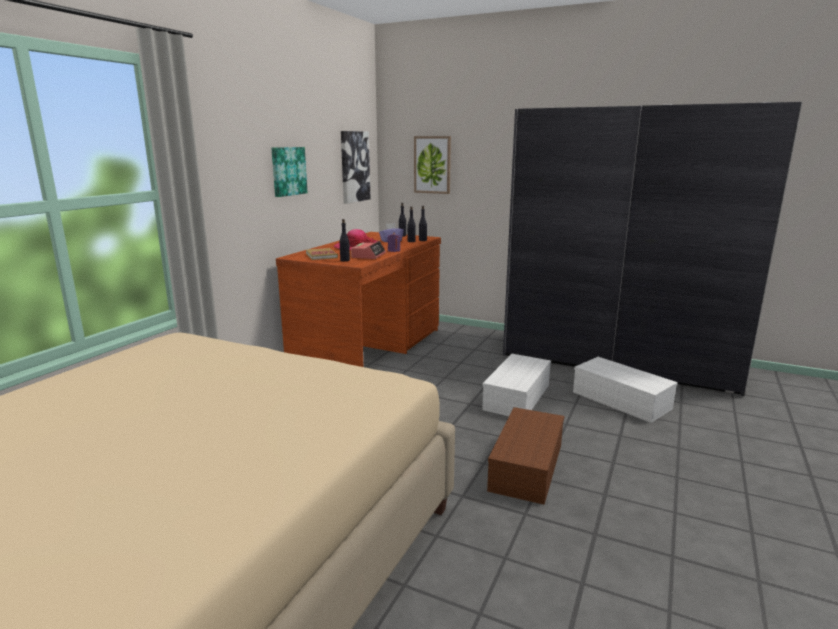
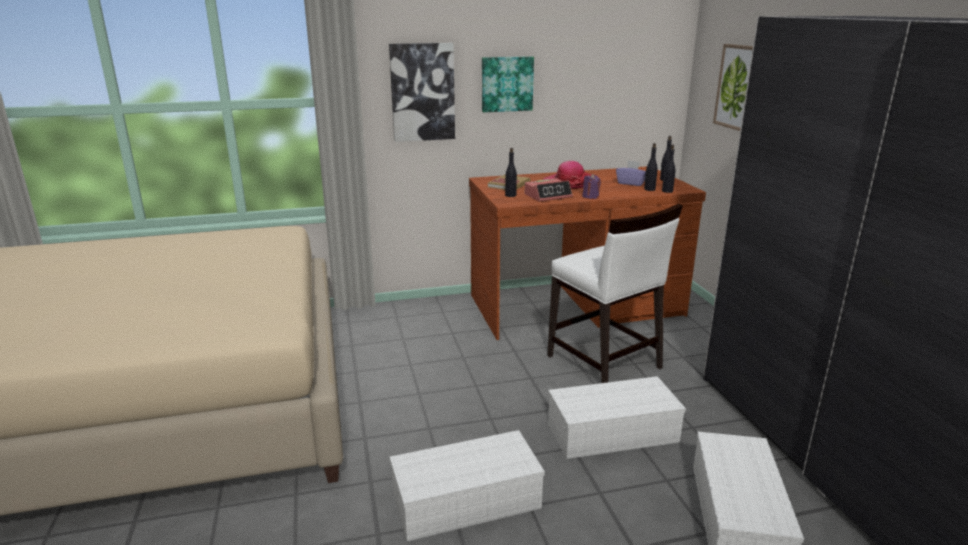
camera: 50 degrees right, 5 degrees up
picture [341,131,370,204] -> picture moved to [389,43,455,142]
brown storage box [487,407,564,504] -> white storage box [390,430,545,541]
none -> white chair [547,204,683,383]

